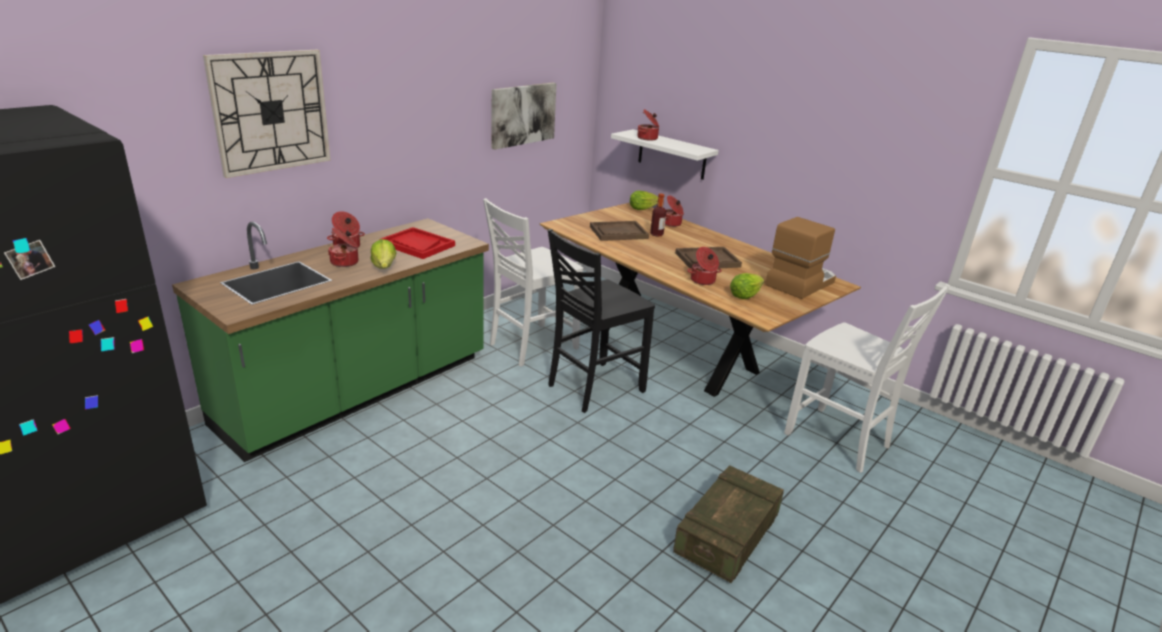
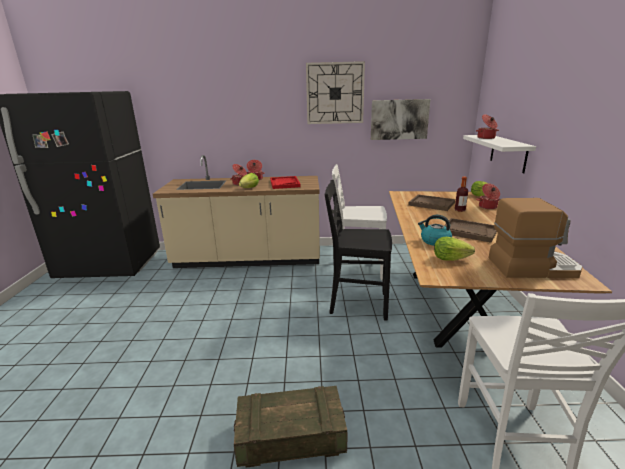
camera: 50 degrees right, 5 degrees down
green counter [172,218,489,462] -> beige counter [153,155,320,268]
wall clock [203,50,331,178] -> wall clock moved to [306,61,365,124]
cooking pot [687,247,722,285] -> kettle [418,215,452,246]

